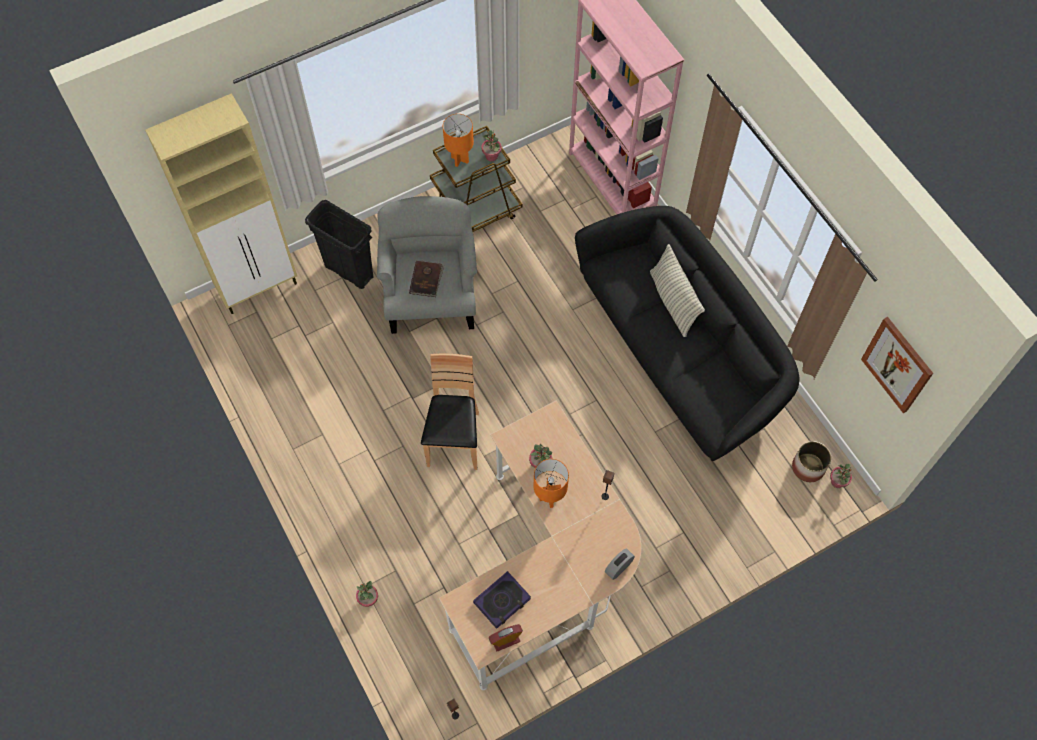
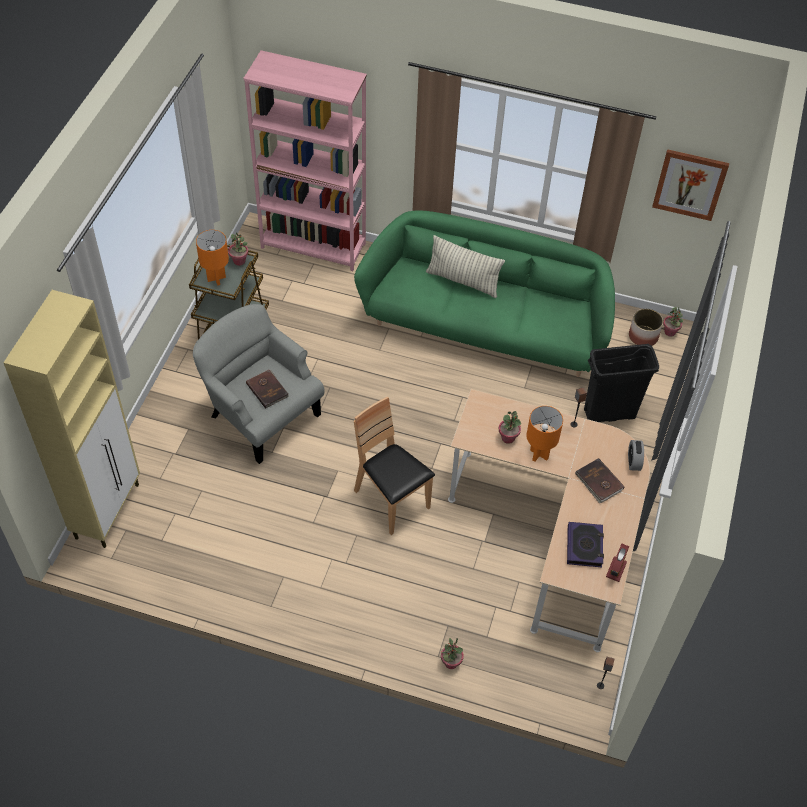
camera: 45 degrees left, 10 degrees down
black trash can [305,200,373,289] -> black trash can moved to [584,344,659,422]
black sofa [575,206,800,461] -> green sofa [354,210,615,377]
none -> brown book [575,458,624,503]

